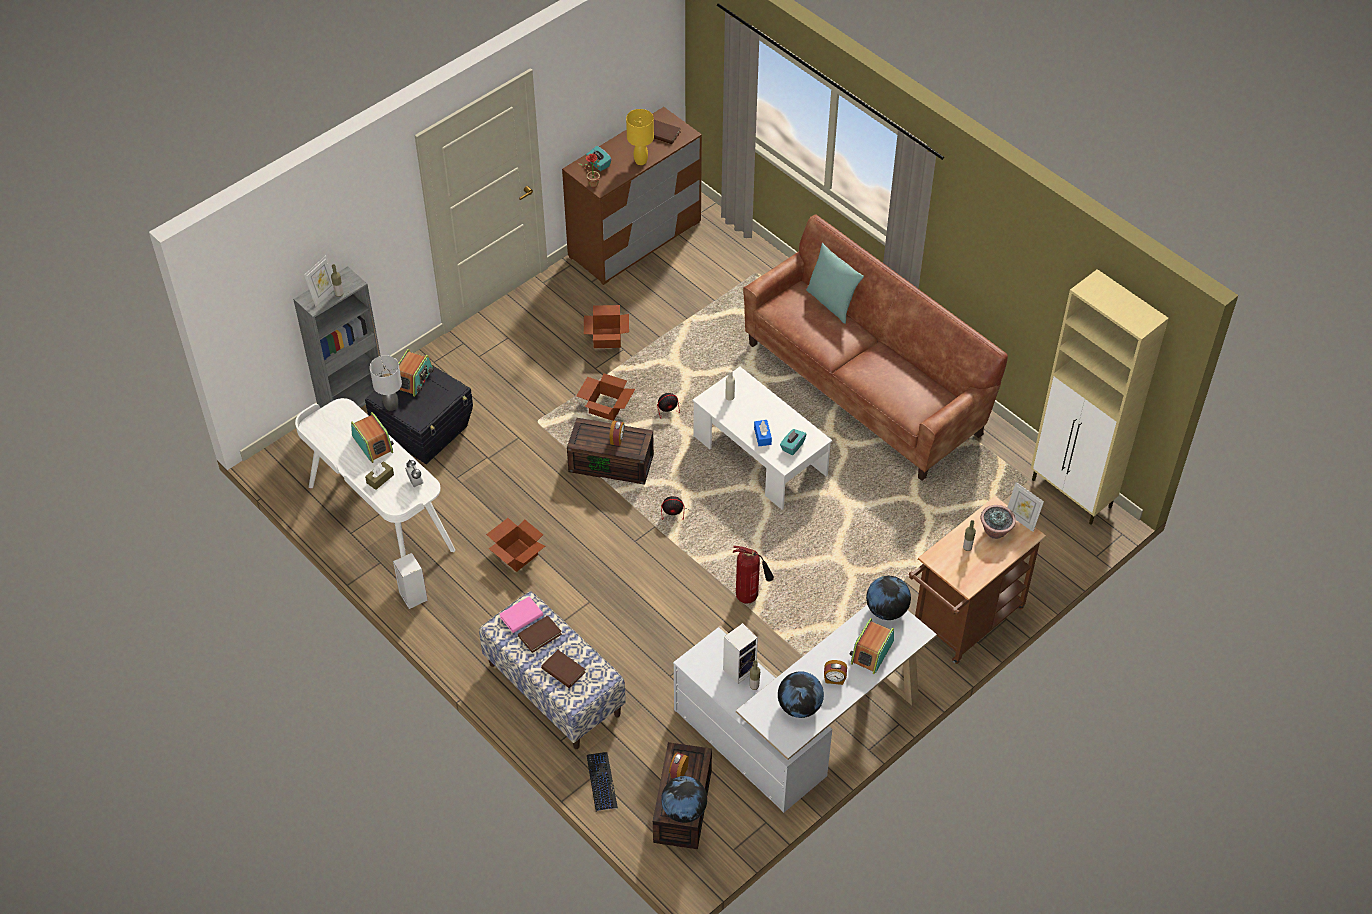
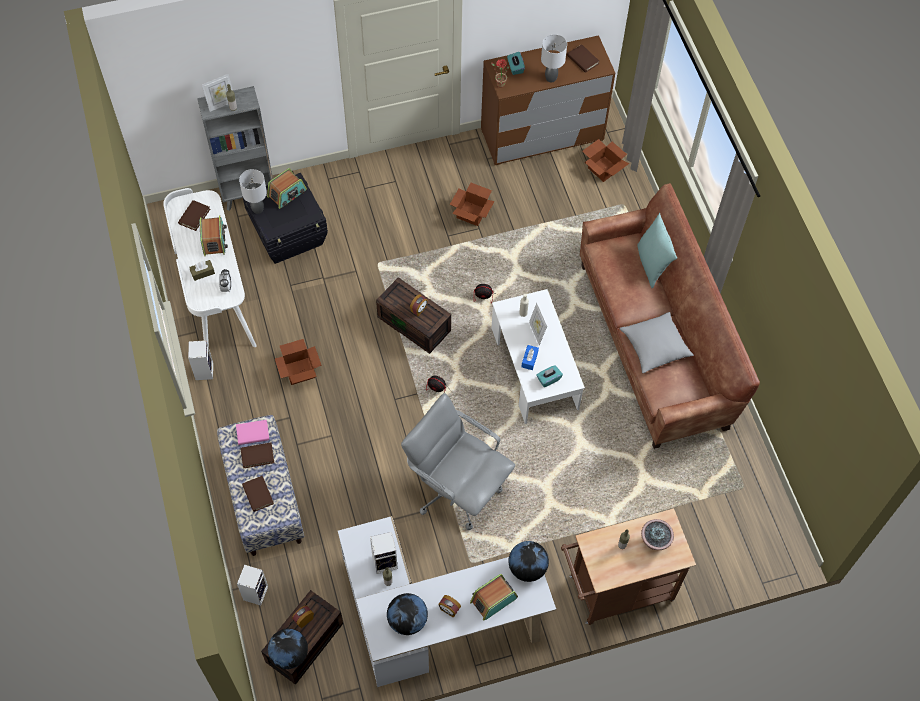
camera: 25 degrees right, 10 degrees up
cardboard box [576,373,635,421] -> cardboard box moved to [582,139,630,182]
keyboard [587,752,618,812] -> speaker [237,565,268,606]
yellow table lamp [626,109,654,165] -> grey table lamp [541,34,567,83]
fire extinguisher [733,546,774,604] -> grey office chair [401,393,515,530]
picture frame [1007,482,1044,532] -> picture frame moved to [529,303,547,345]
beige cabinet [1031,269,1169,525] -> none
none -> brown book [178,200,210,231]
none -> grey pillow [619,312,694,373]

